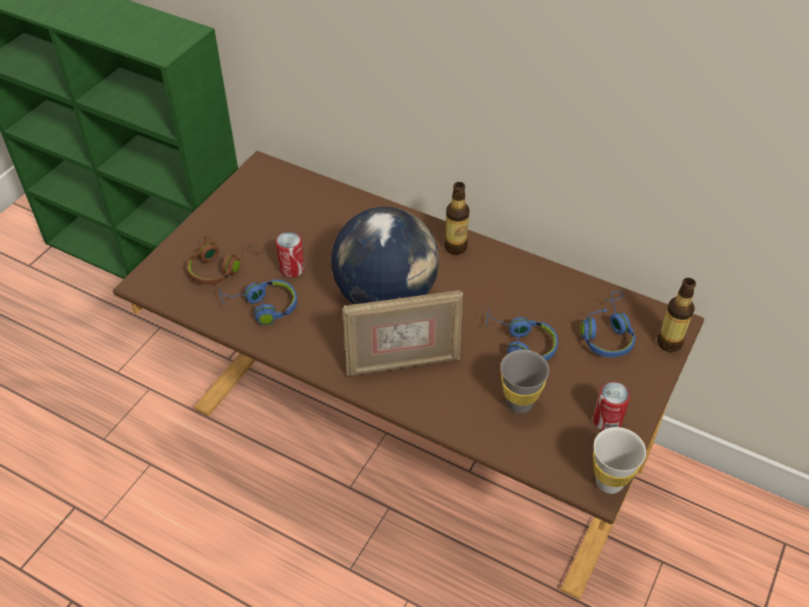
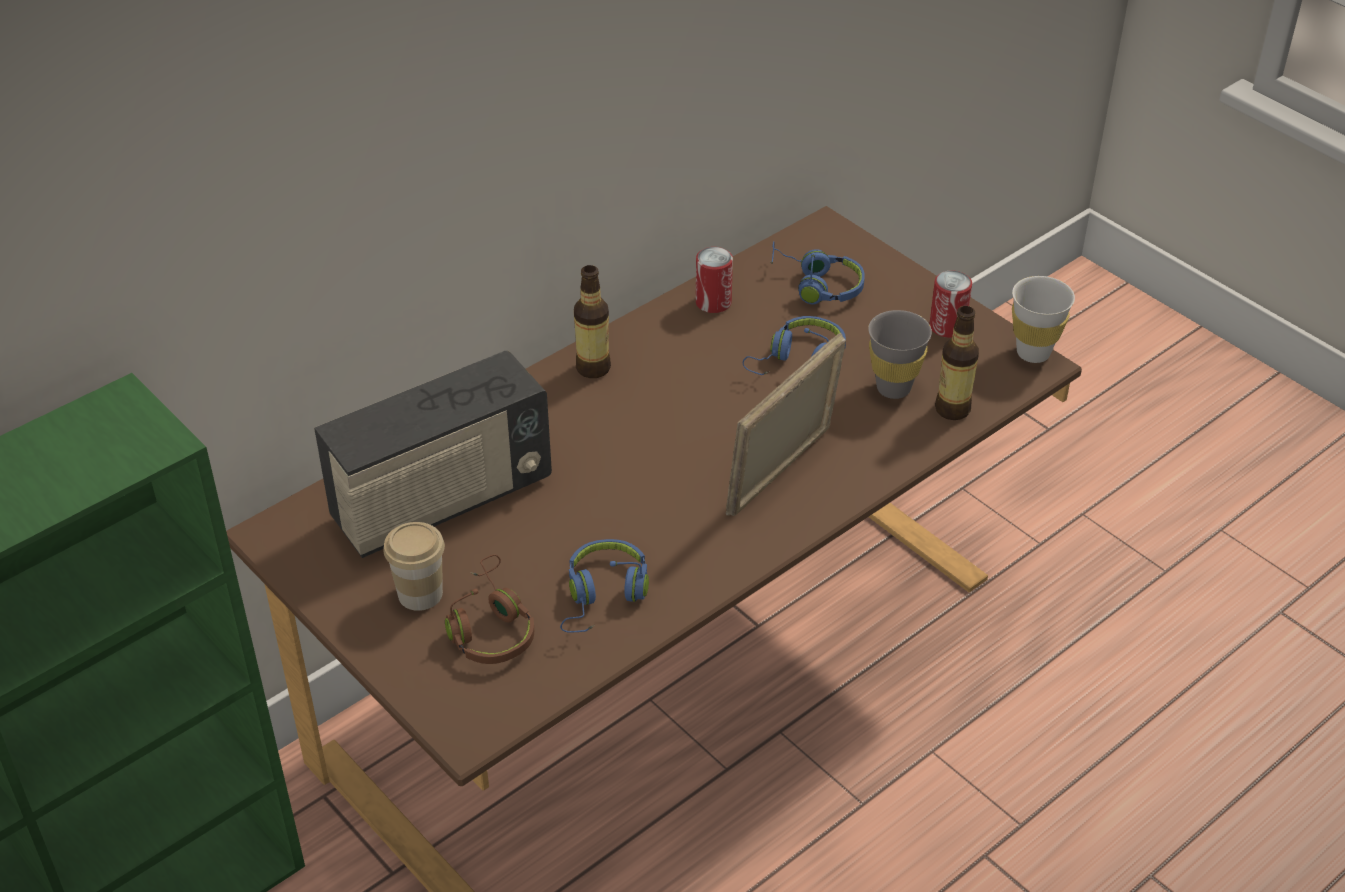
camera: 70 degrees left, 5 degrees down
can [276,232,305,277] -> can moved to [696,247,733,313]
globe [331,207,439,304] -> none
picture frame [342,290,463,377] -> picture frame turned 150 degrees counterclockwise [726,333,846,516]
bottle [657,278,696,352] -> bottle moved to [935,306,979,420]
none -> radio [314,350,552,558]
none -> cup [383,522,445,611]

